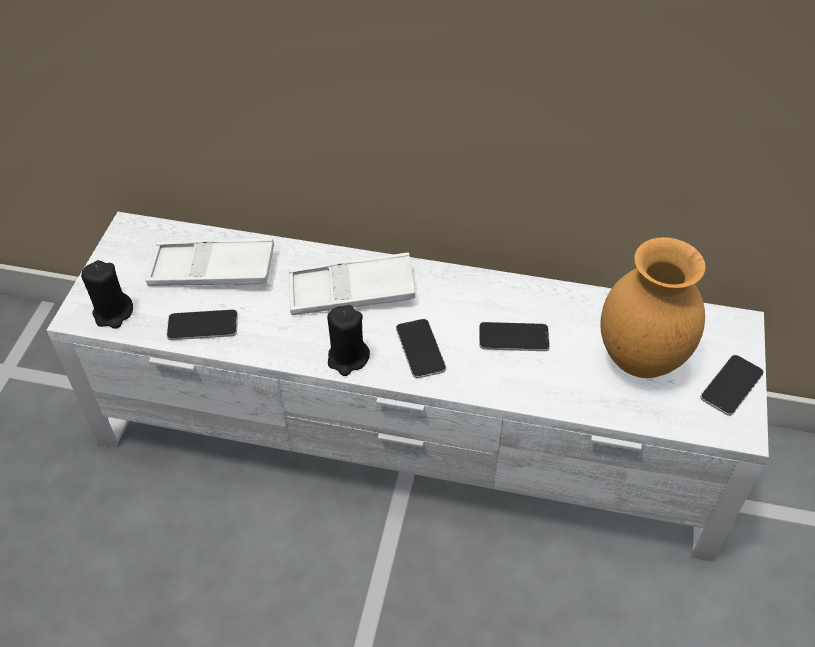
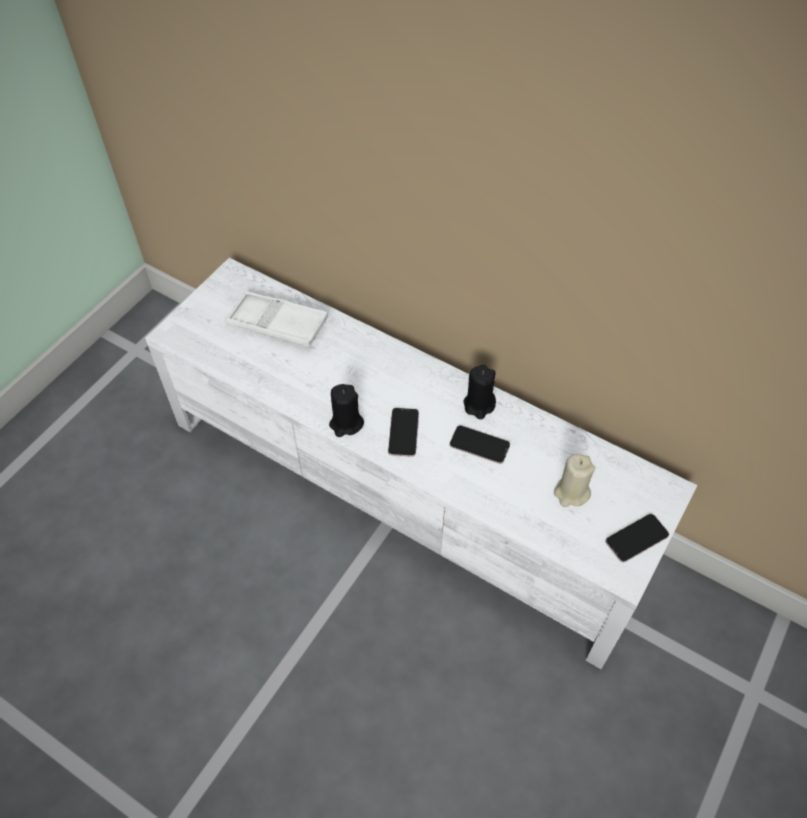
camera: 20 degrees right, 5 degrees up
black candle [81,260,133,329] -> black candle moved to [463,365,496,419]
phone [167,309,238,340] -> none
white tray [289,253,415,315] -> none
brown vase [601,237,706,378] -> beige candle [554,454,595,507]

